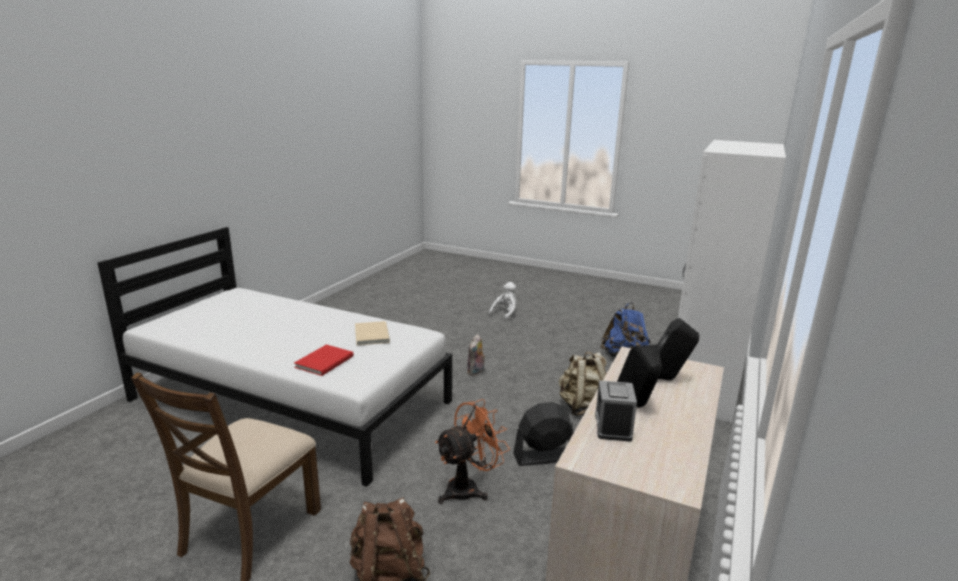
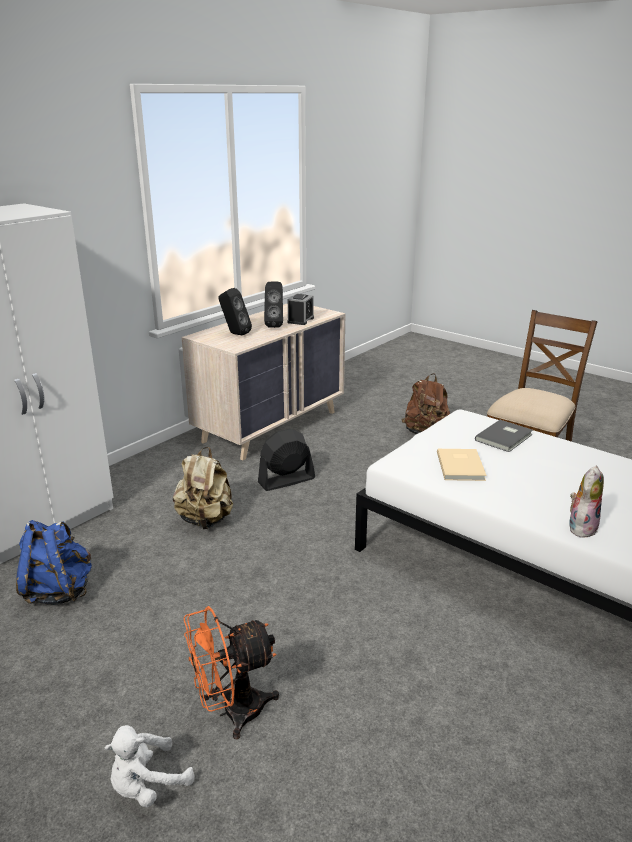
camera: 165 degrees left, 5 degrees up
red book [294,344,354,376] -> grey book [475,420,533,452]
orange fan [435,399,510,504] -> orange fan moved to [184,606,279,740]
plush toy [467,334,485,376] -> plush toy moved to [569,466,604,538]
black fan [513,402,574,466] -> black fan turned 150 degrees clockwise [258,429,315,491]

